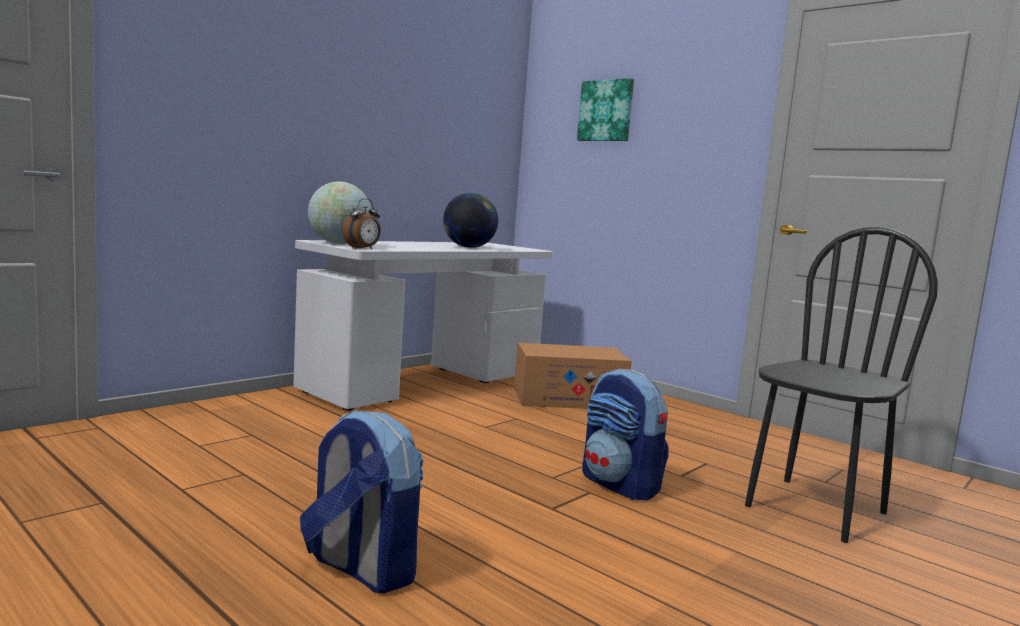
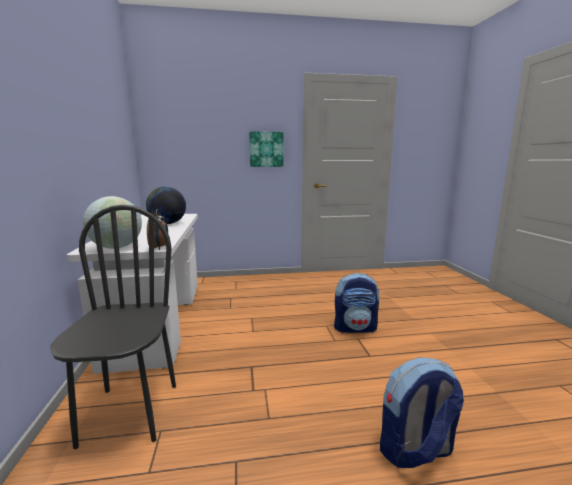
camera: 50 degrees left, 5 degrees up
cardboard box [514,343,632,409] -> none
picture [577,78,634,141] -> picture moved to [249,131,283,167]
black chair [745,227,938,543] -> black chair moved to [50,205,176,449]

